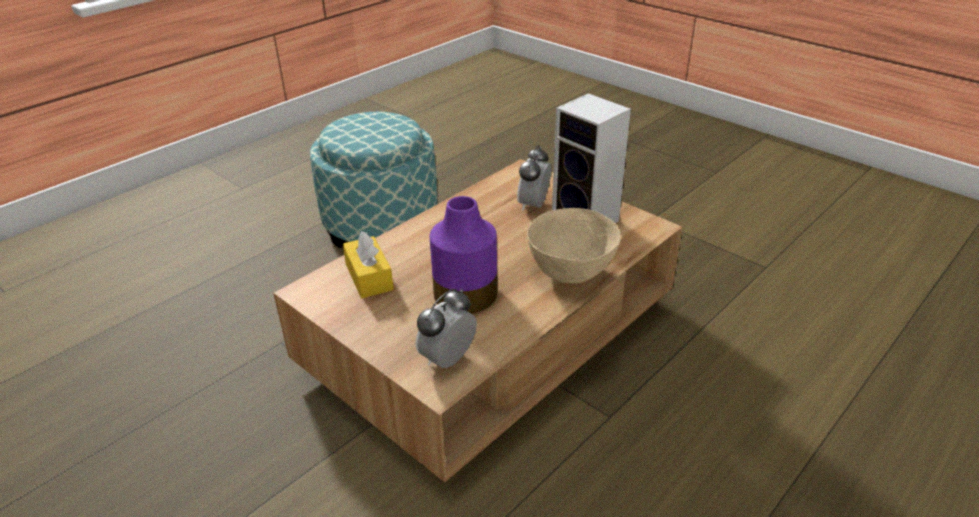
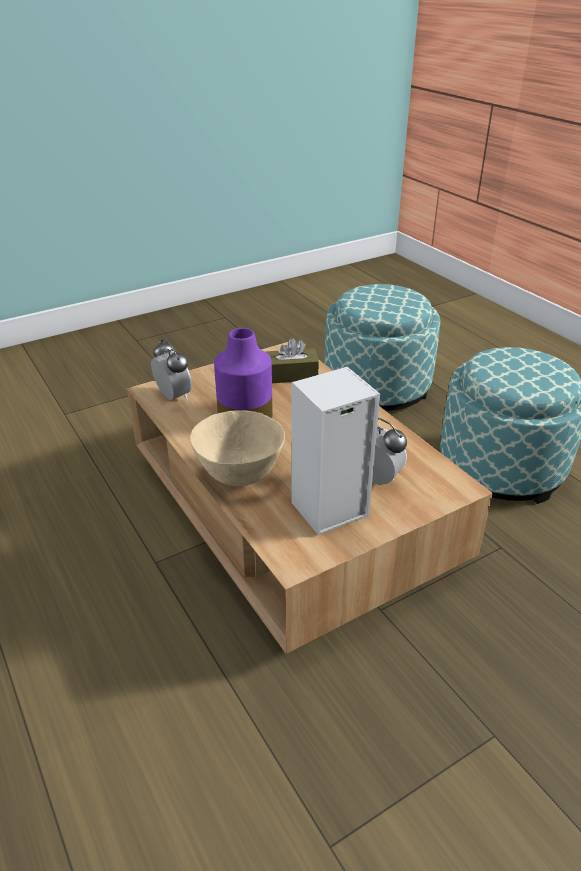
camera: 105 degrees right, 0 degrees up
yellow tissue box [343,231,394,298] -> brown tissue box [266,338,319,383]
none -> ottoman [325,284,440,411]

